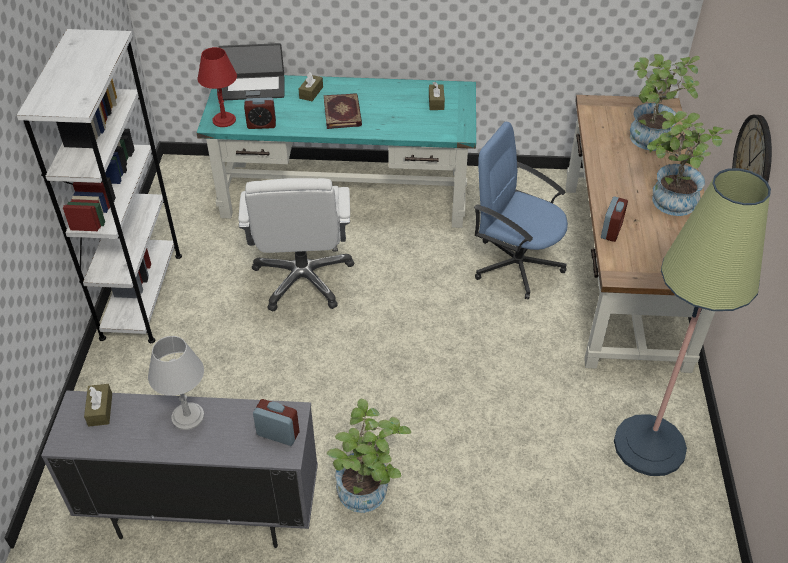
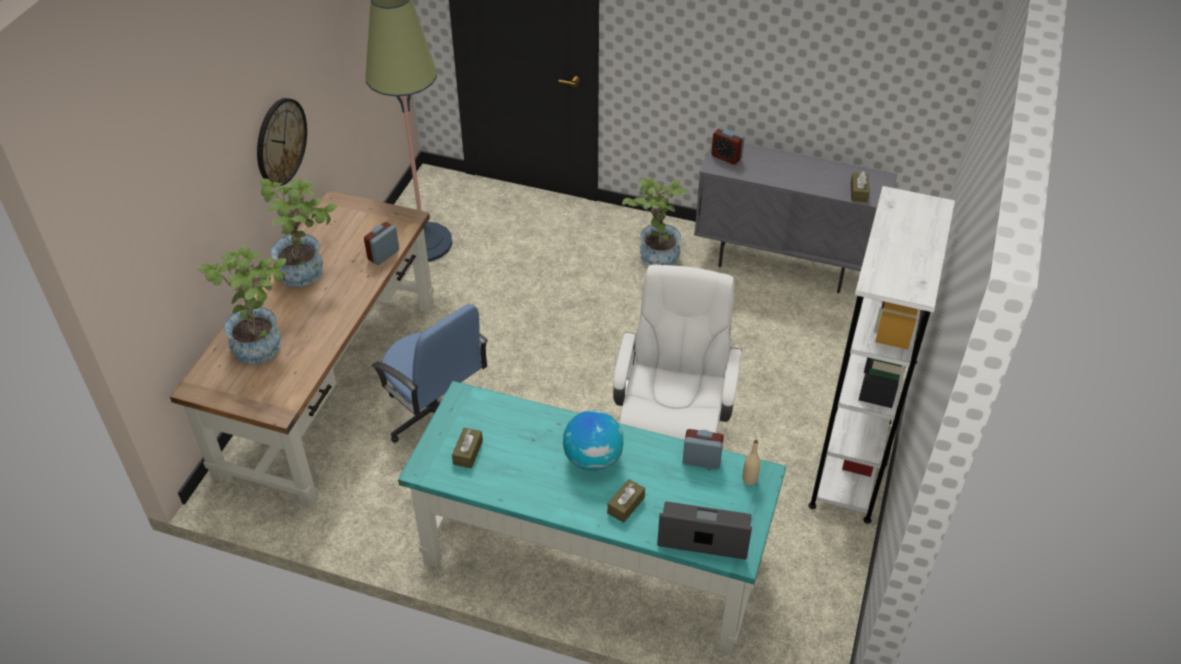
camera: 165 degrees left, 0 degrees up
grey table lamp [148,336,204,430] -> none
red table lamp [197,47,237,127] -> beige bottle [742,440,761,485]
book [324,93,362,129] -> globe [563,410,623,471]

